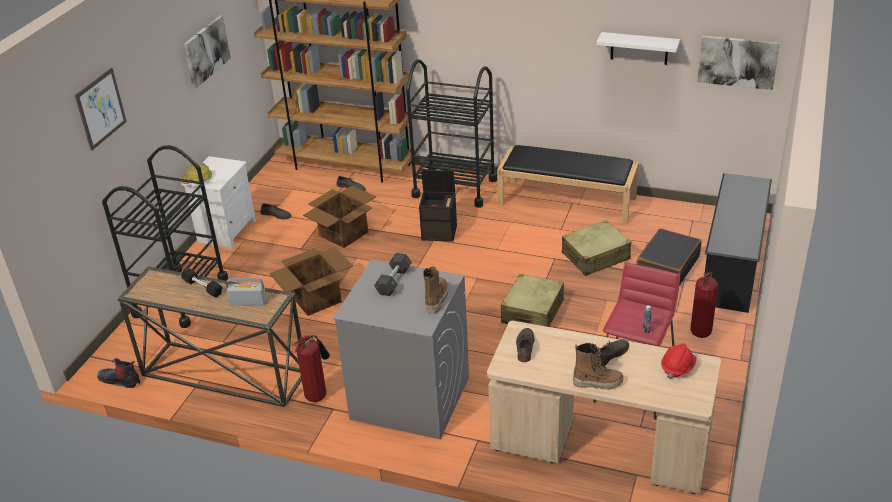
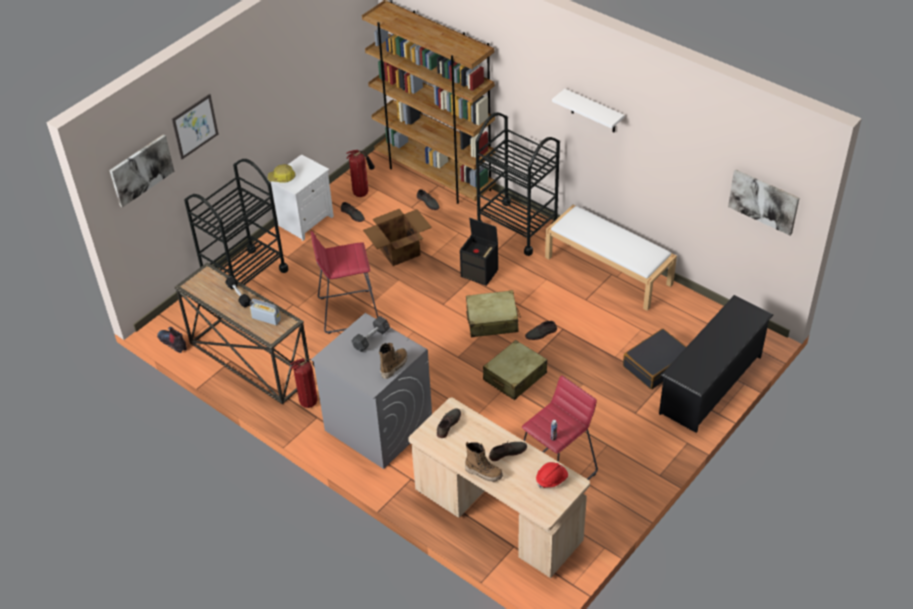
camera: 20 degrees right, 10 degrees up
picture [183,15,231,88] -> picture moved to [109,134,174,207]
cardboard box [270,248,353,316] -> red stool [311,231,378,334]
black bench [497,145,639,224] -> white bench [545,205,677,311]
beige suitcase [562,220,631,276] -> beige suitcase moved to [466,290,521,337]
white shelf [596,32,680,65] -> white shelf moved to [552,89,624,133]
fire extinguisher [690,272,718,338] -> fire extinguisher moved to [347,150,375,197]
none -> grey shoe [525,321,557,340]

